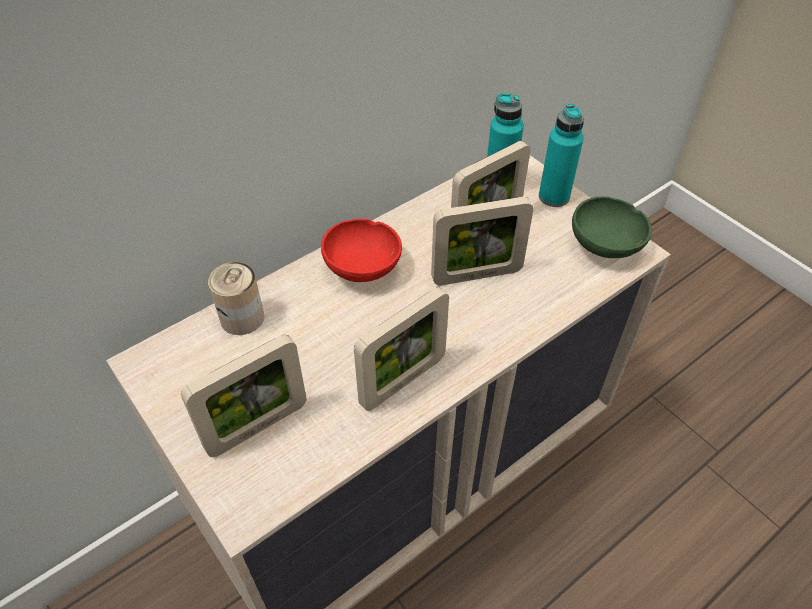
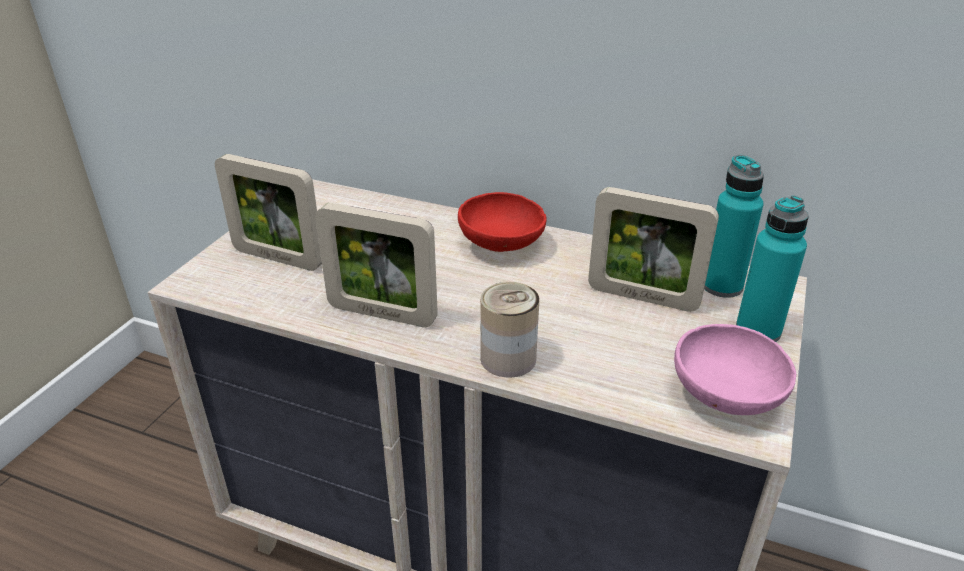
camera: 60 degrees right, 15 degrees down
can [208,262,264,335] -> can moved to [480,282,540,378]
picture frame [431,197,533,286] -> none
green bowl [572,197,652,258] -> pink bowl [674,324,796,415]

